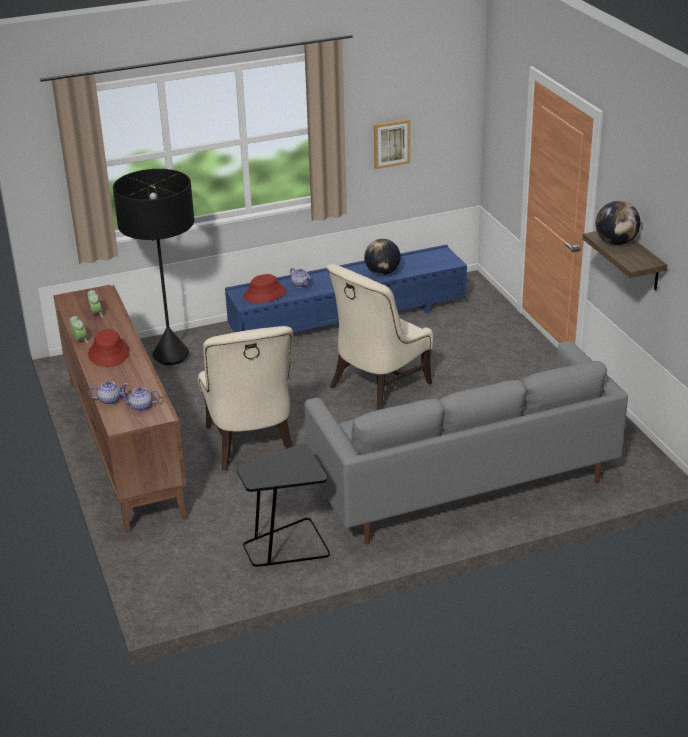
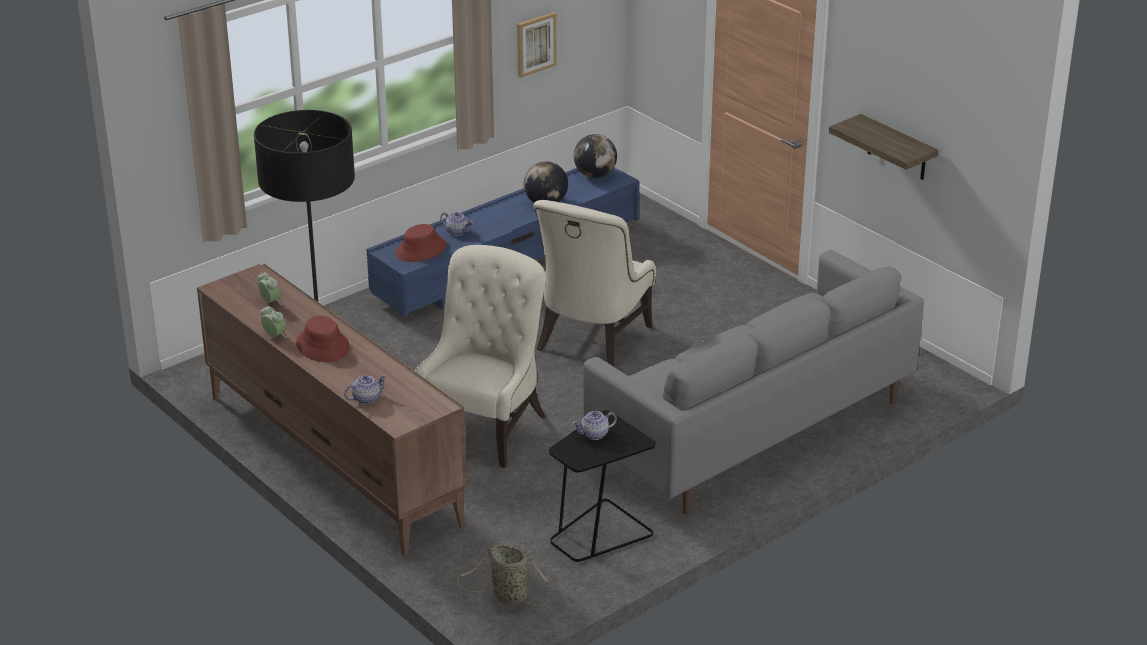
camera: 20 degrees left, 0 degrees up
teapot [120,387,160,411] -> teapot moved to [572,411,617,440]
beige armchair [198,326,293,470] -> beige armchair turned 120 degrees counterclockwise [415,245,546,468]
globe [596,201,640,245] -> globe moved to [574,134,617,178]
none -> basket [457,545,548,606]

